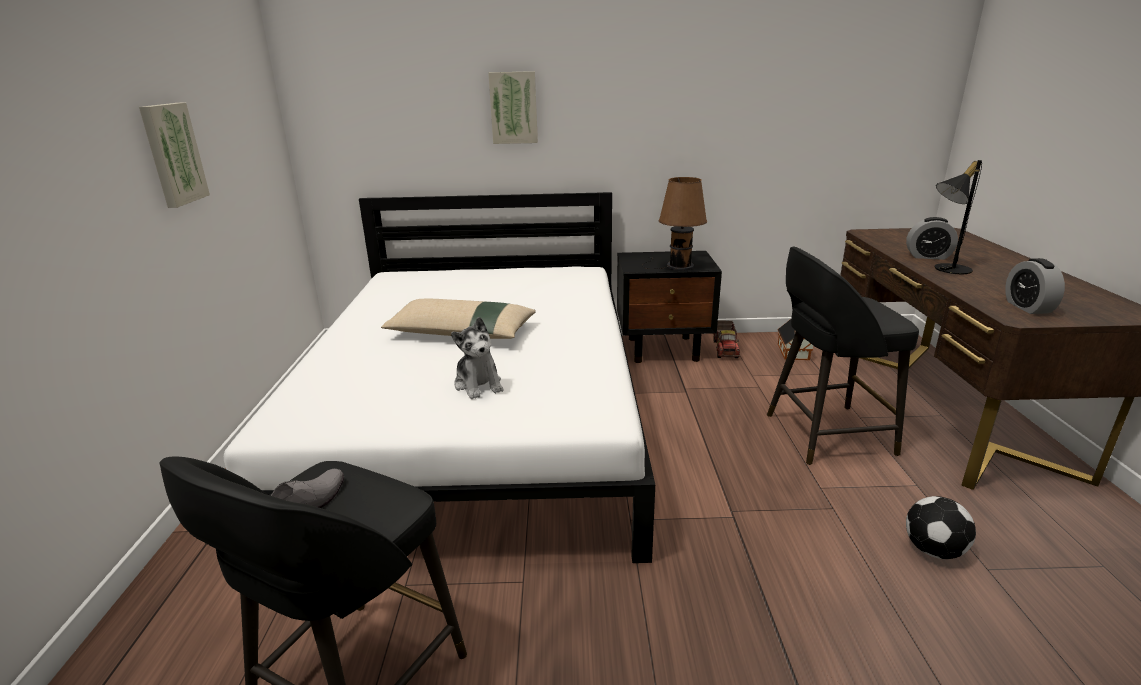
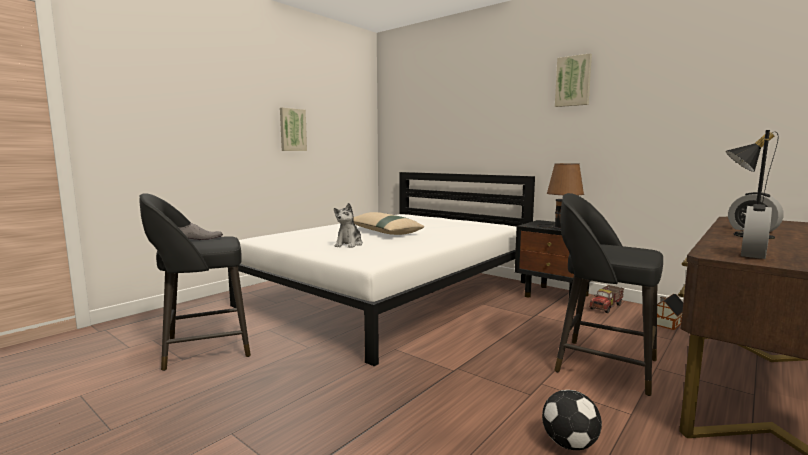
camera: 40 degrees right, 15 degrees down
picture [488,71,538,144] -> picture moved to [555,53,592,107]

